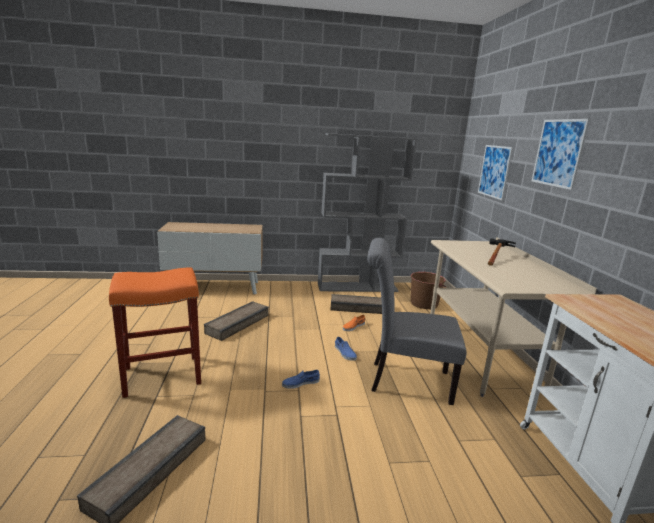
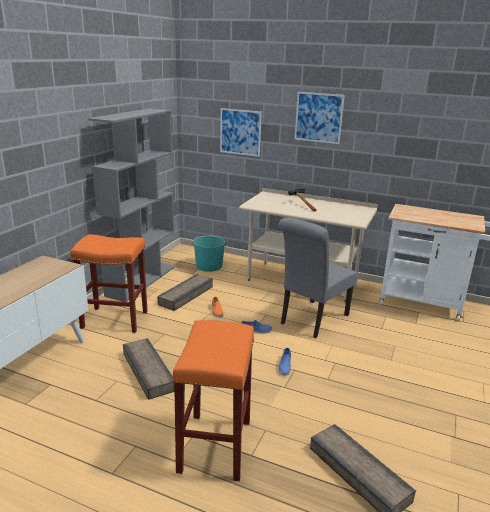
camera: 60 degrees left, 5 degrees up
brown bucket [411,272,446,309] -> turquoise bucket [192,236,227,272]
none -> orange stool [70,234,147,333]

